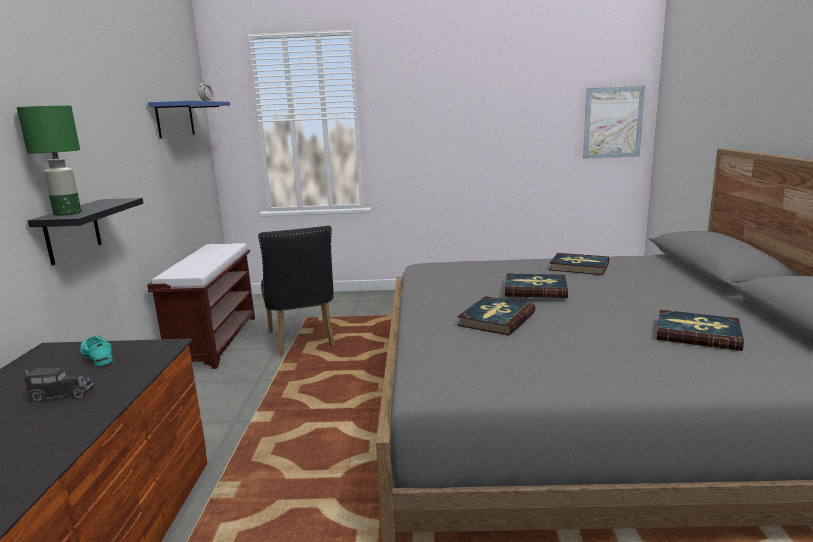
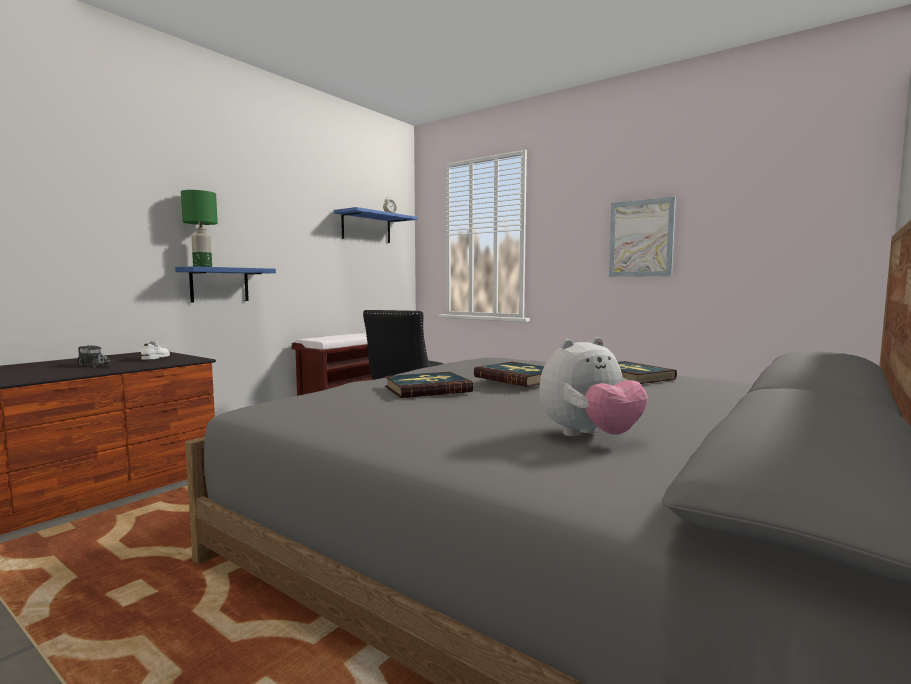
camera: 35 degrees right, 10 degrees down
black shelf [28,198,143,265] -> blue shelf [175,266,276,303]
turquoise shoe [80,335,113,366] -> white shoe [141,341,170,360]
picture [583,86,645,159] -> picture moved to [609,197,676,277]
book [656,310,744,351] -> plush toy [539,337,648,437]

